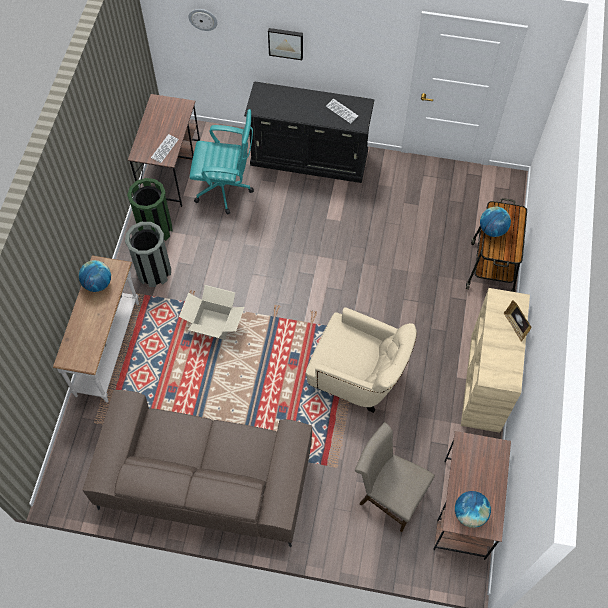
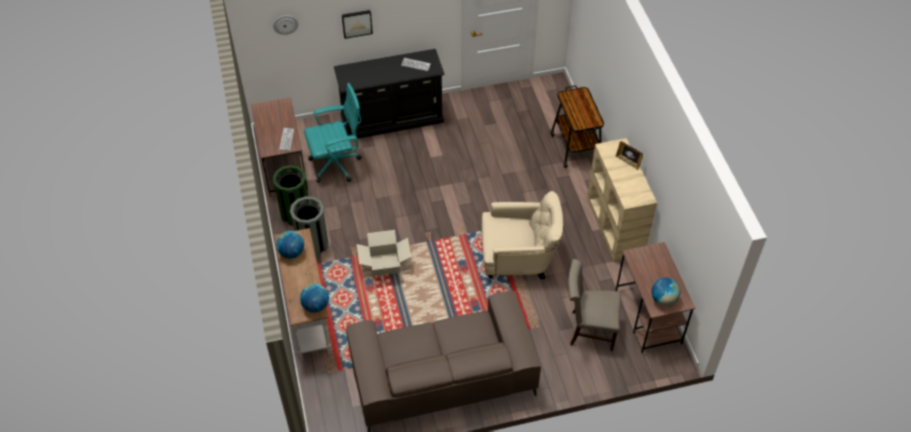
camera: 25 degrees left, 10 degrees down
globe [480,207,511,237] -> globe moved to [300,284,329,313]

